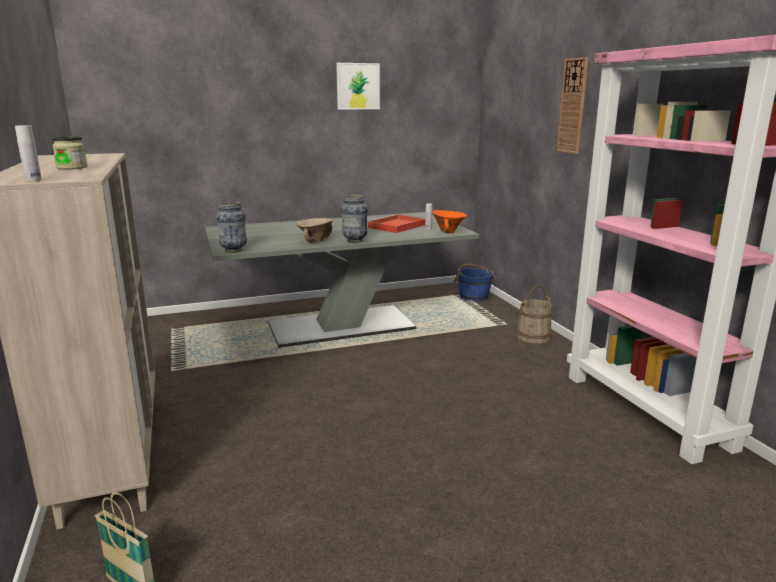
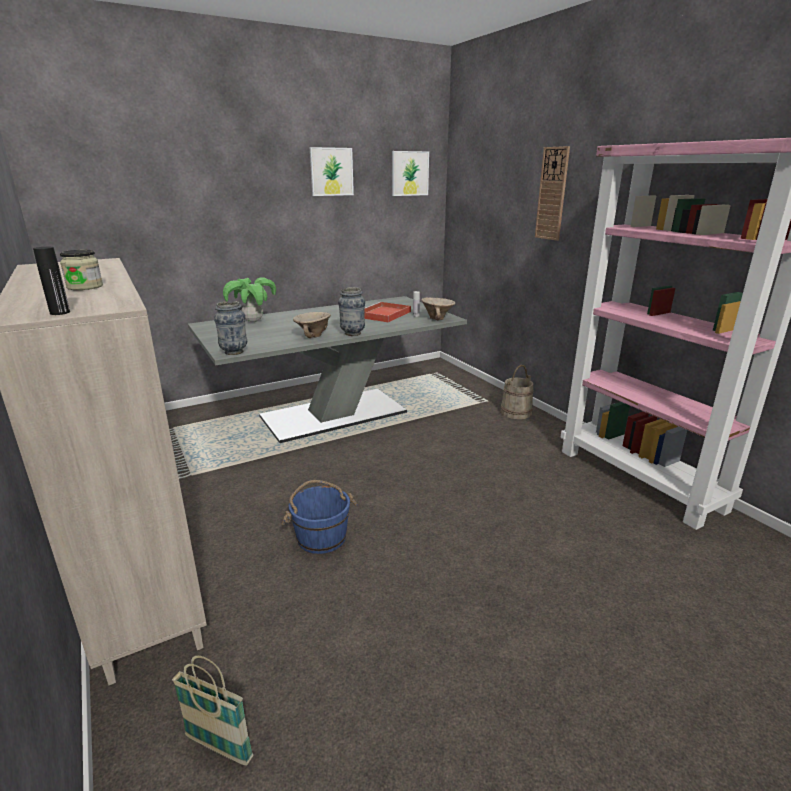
camera: 10 degrees left, 5 degrees up
white bottle [15,125,42,181] -> black bottle [33,247,70,315]
orange bowl [432,210,467,233] -> beige bowl [421,298,455,321]
blue bucket [453,264,496,302] -> blue bucket moved to [282,480,358,554]
none -> potted plant [223,277,276,322]
none -> picture [392,151,429,196]

